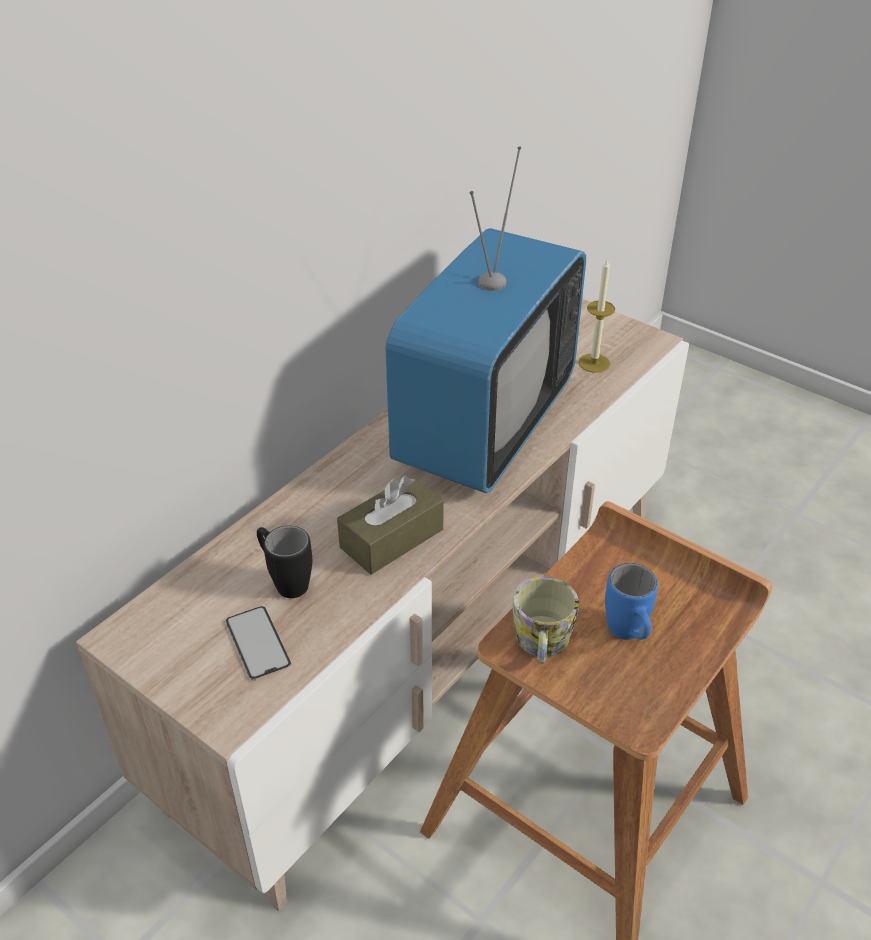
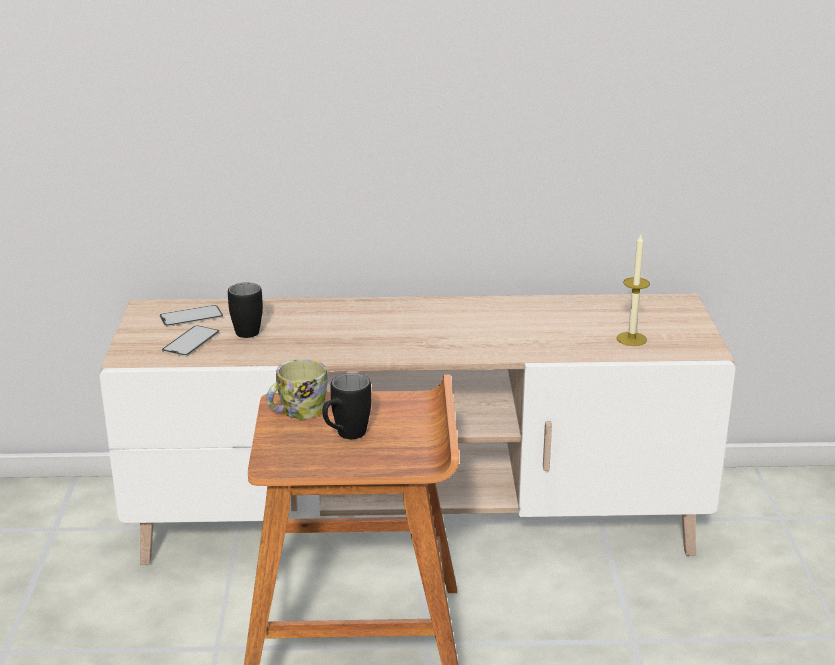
camera: 50 degrees right, 15 degrees down
brown tissue box [337,475,444,575] -> none
television [386,146,586,493] -> none
blue mug [605,563,658,640] -> black mug [323,373,371,439]
none -> phone [160,305,223,327]

